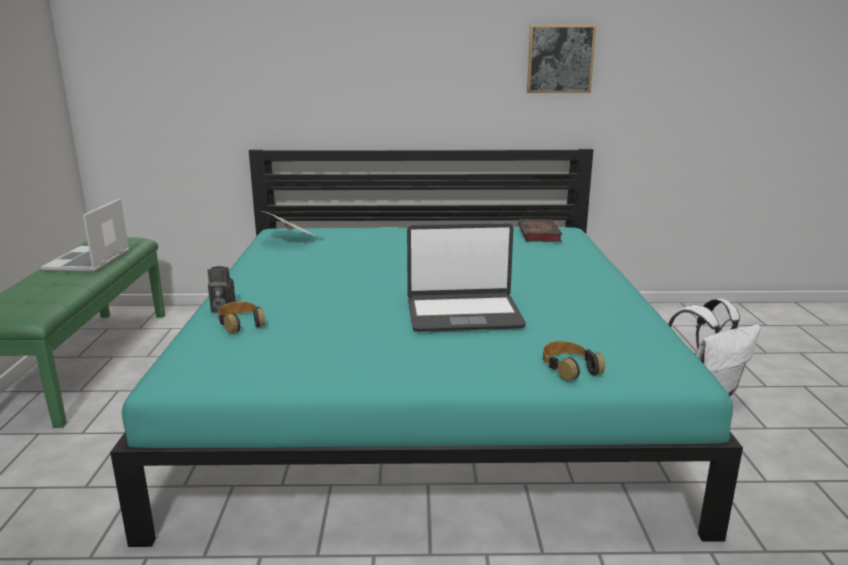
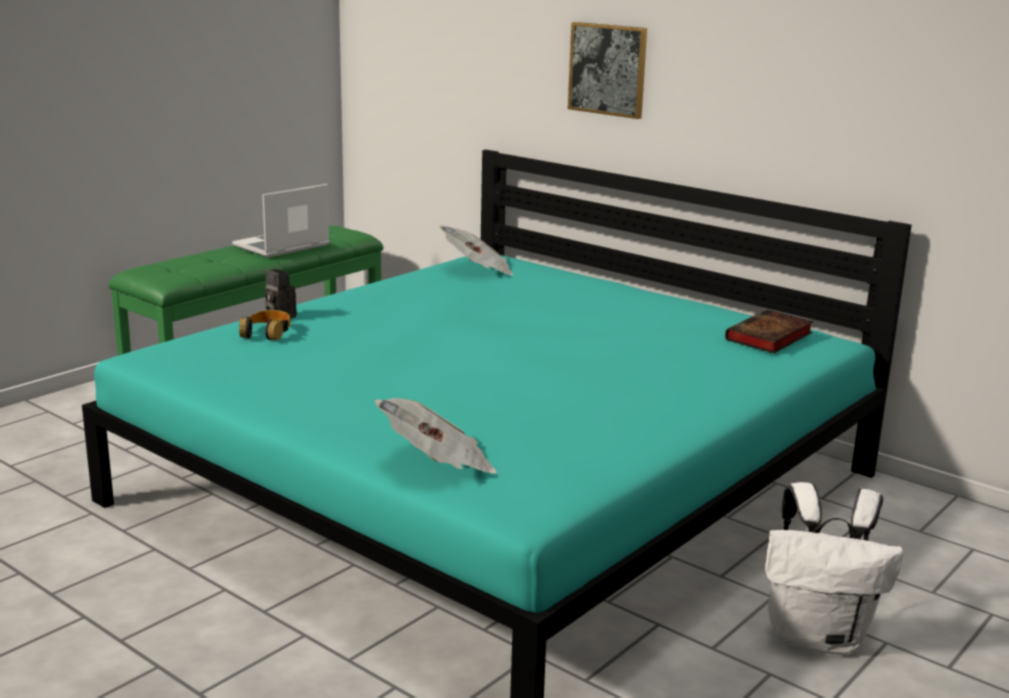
camera: 40 degrees right, 0 degrees up
laptop [407,223,526,332] -> none
picture [527,25,596,93] -> picture moved to [568,22,647,119]
headphones [543,341,605,381] -> newspaper [375,398,497,473]

